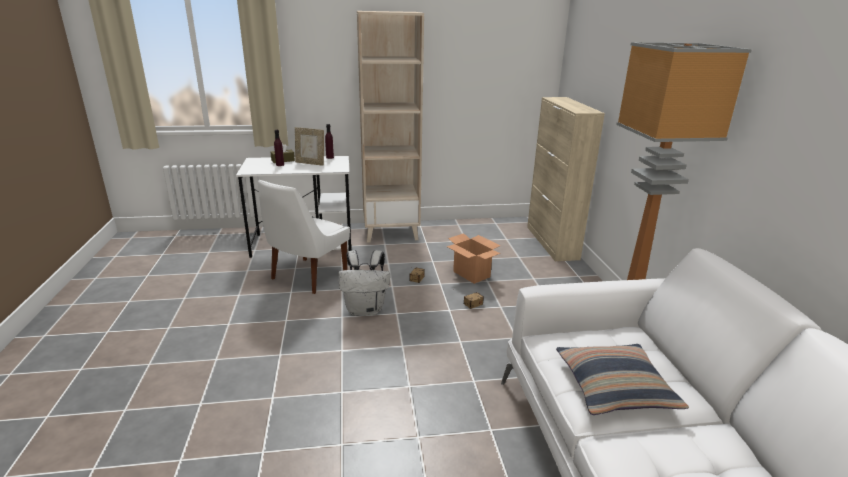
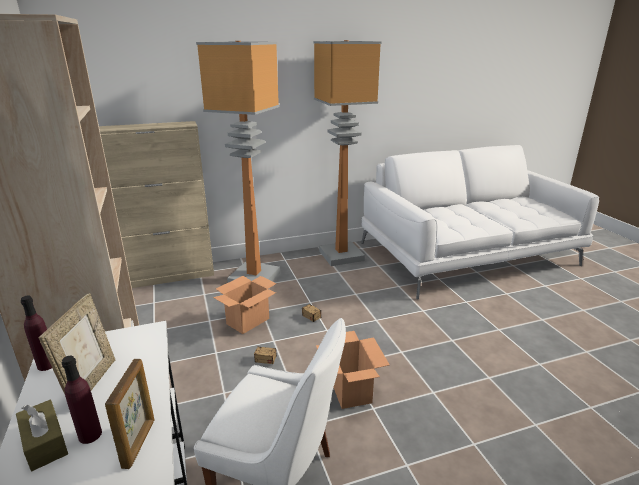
camera: 100 degrees left, 0 degrees up
white backpack [339,250,390,316] -> cardboard box [316,331,390,409]
pillow [556,344,689,415] -> none
none -> picture frame [105,359,154,469]
none -> floor lamp [196,41,280,283]

